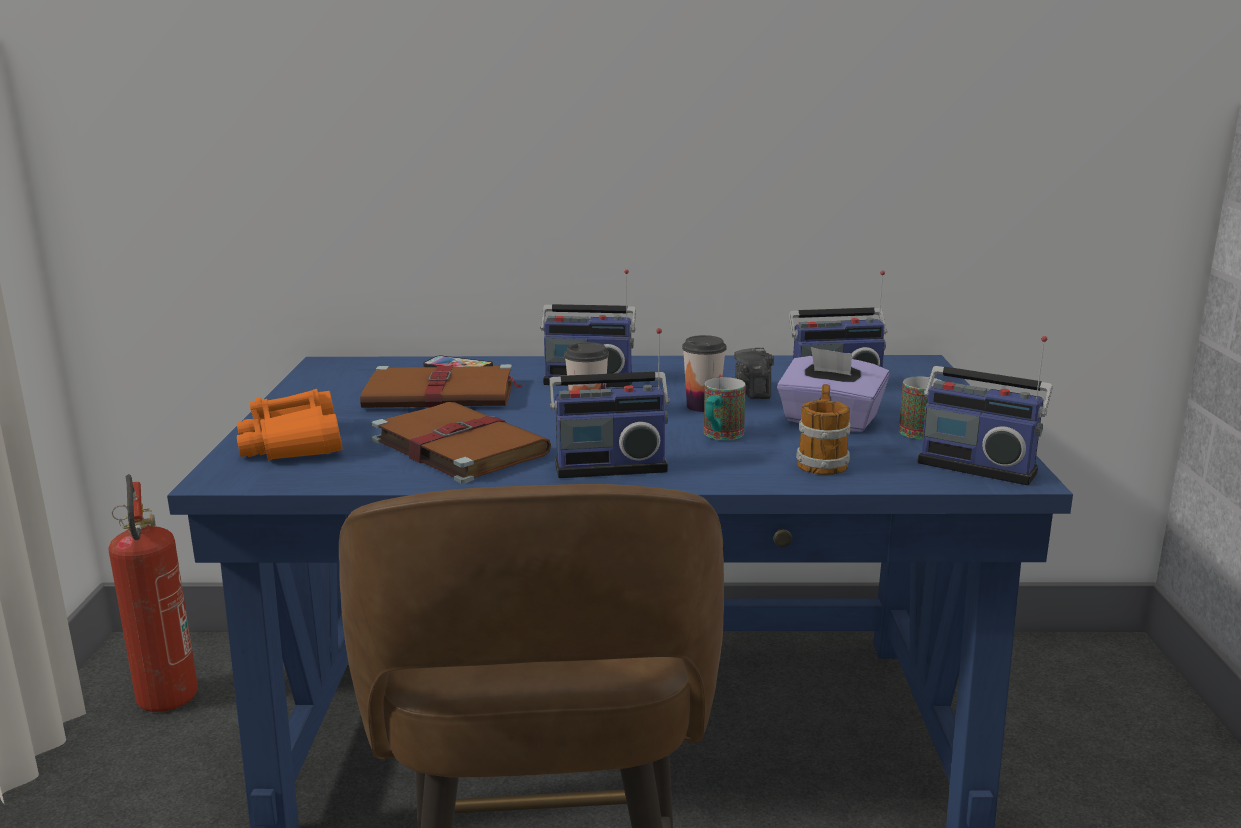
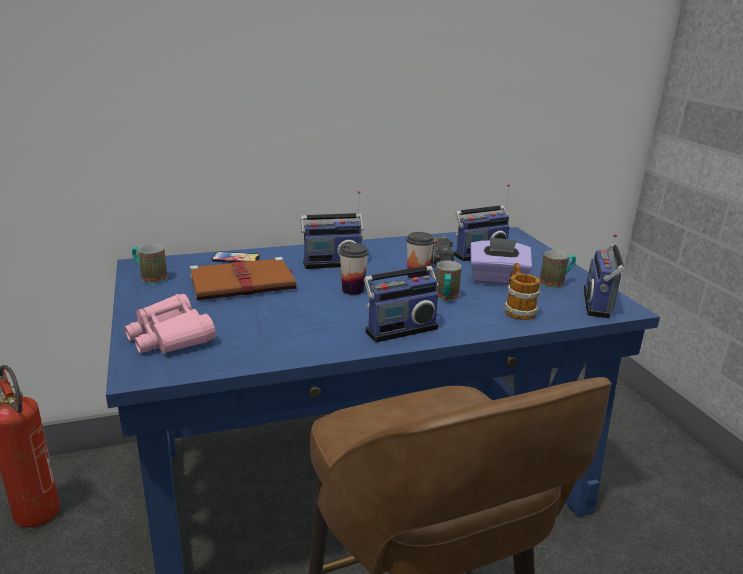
camera: 20 degrees left, 5 degrees up
orange binoculars [237,389,343,460] -> pink binoculars [124,294,216,354]
brown book [372,402,551,484] -> none
radio [918,336,1052,485] -> radio turned 90 degrees clockwise [584,234,624,318]
none -> mug [132,244,167,283]

